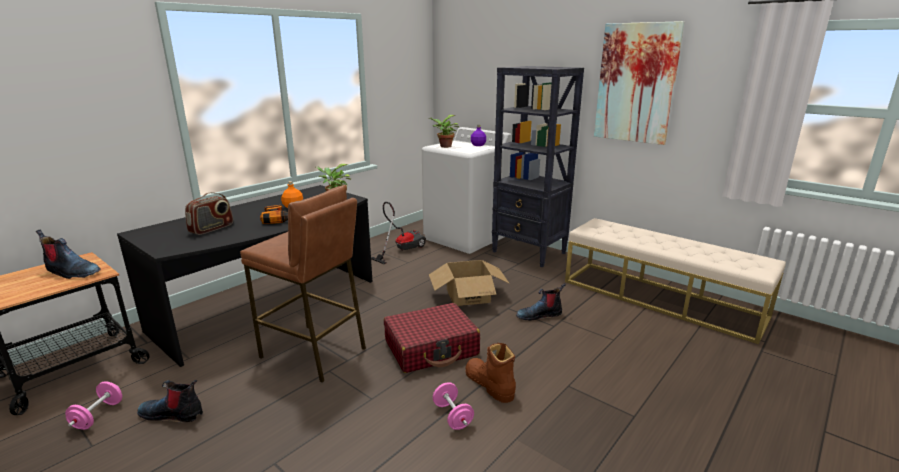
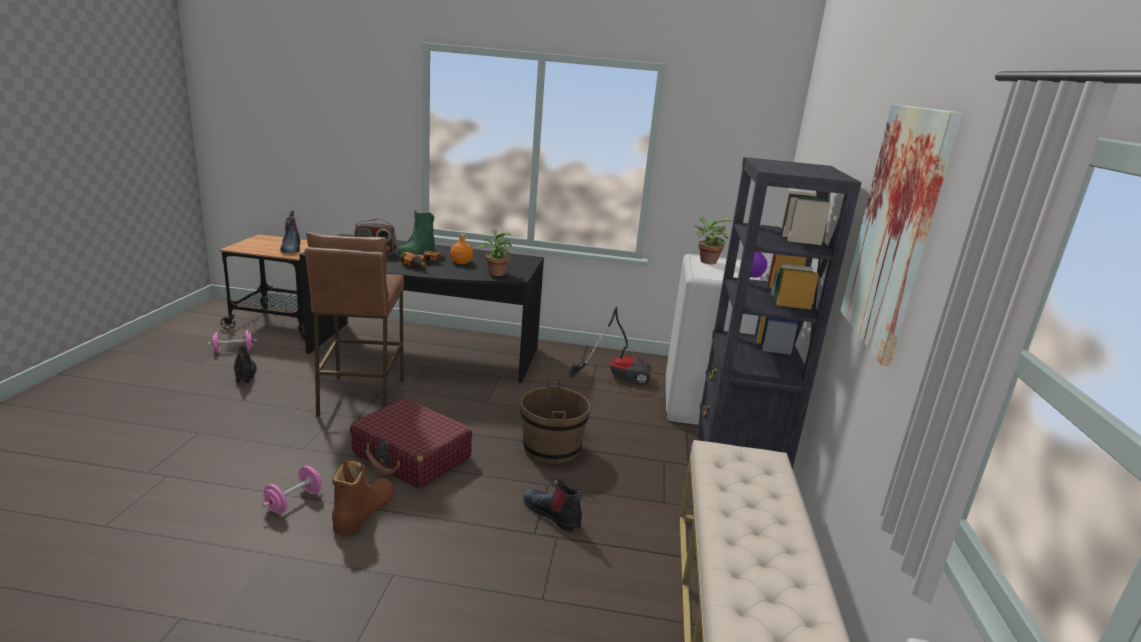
camera: 55 degrees right, 0 degrees up
cardboard box [429,260,510,306] -> brown bucket [520,378,590,464]
none -> green boot [397,210,435,258]

